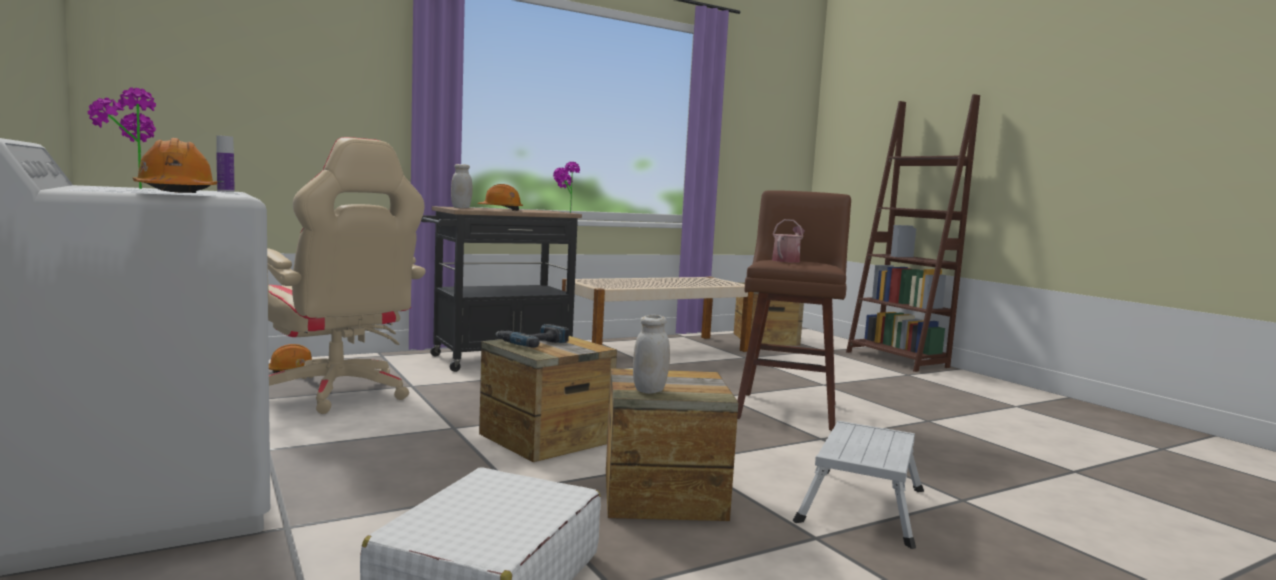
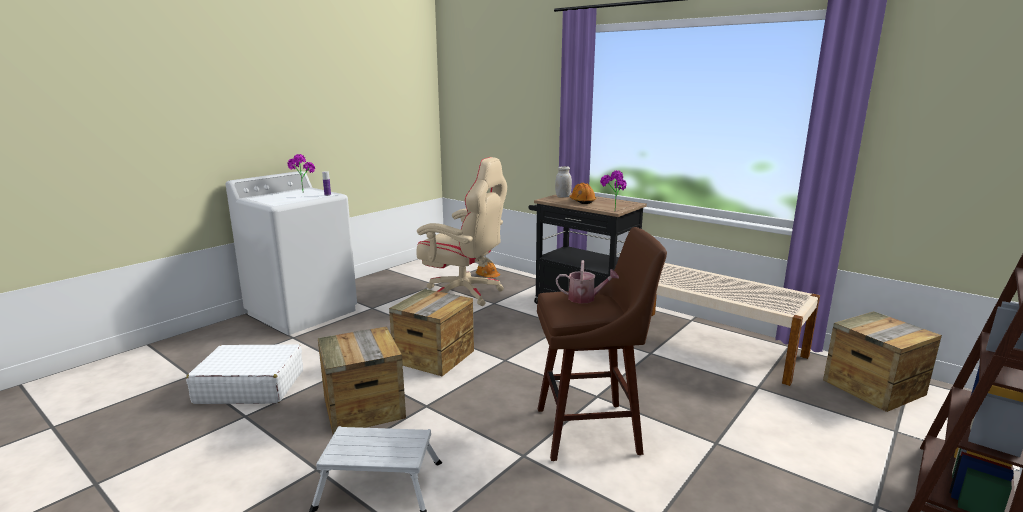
camera: 70 degrees right, 10 degrees up
orange hard hat [133,138,217,193] -> none
beige office chair [267,137,426,414] -> beige office chair turned 90 degrees counterclockwise [416,157,507,306]
power drill [496,324,569,348] -> none
white jar [633,315,670,394] -> none

